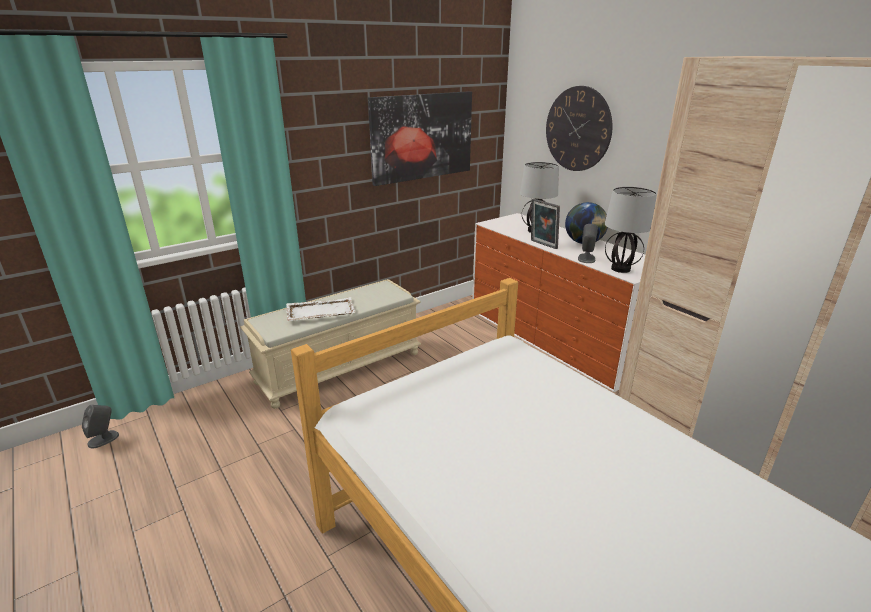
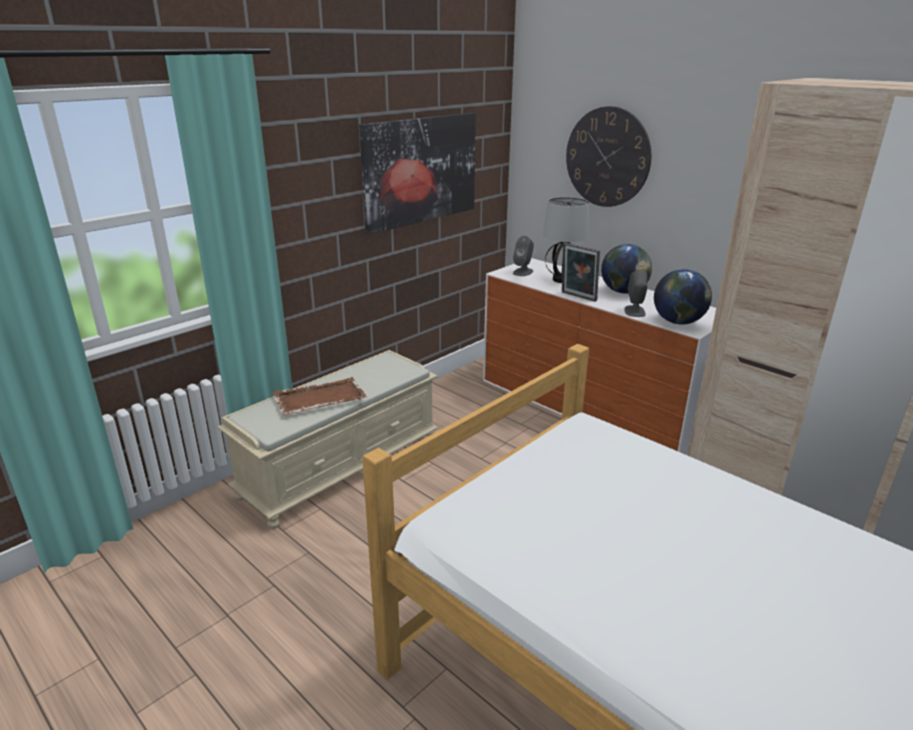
camera: 10 degrees left, 0 degrees up
grey speaker [82,405,119,449] -> grey speaker moved to [513,236,534,276]
white tray [286,297,355,321] -> brown tray [273,377,367,415]
table lamp [605,187,657,273] -> globe [654,269,712,324]

